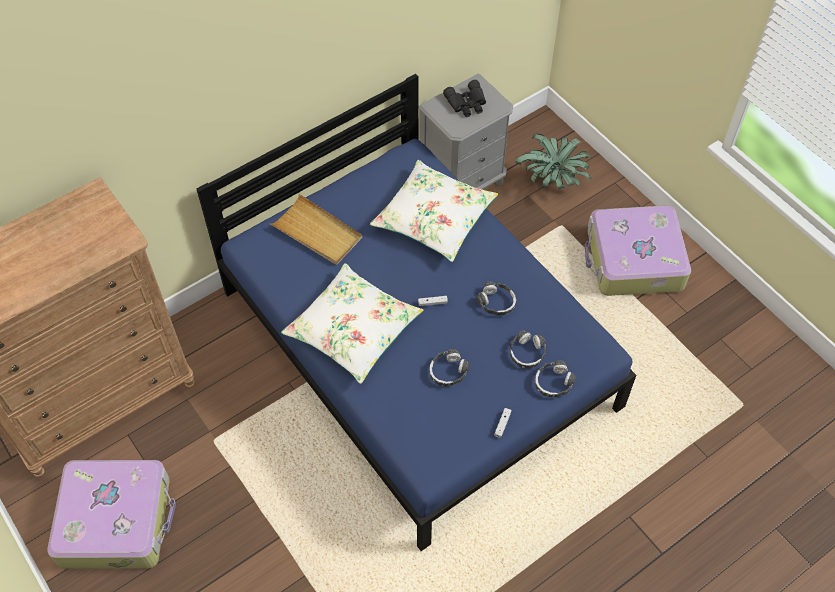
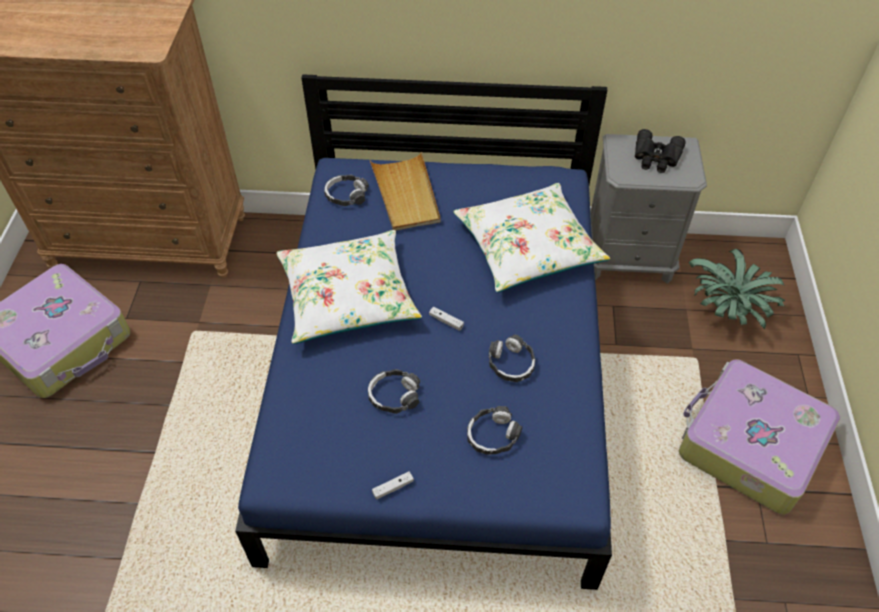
camera: 40 degrees right, 5 degrees down
headphones [535,360,576,397] -> headphones moved to [324,175,369,206]

